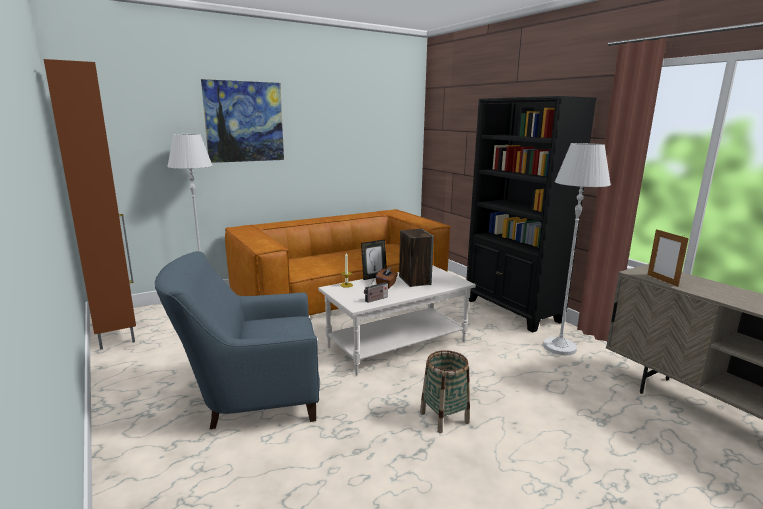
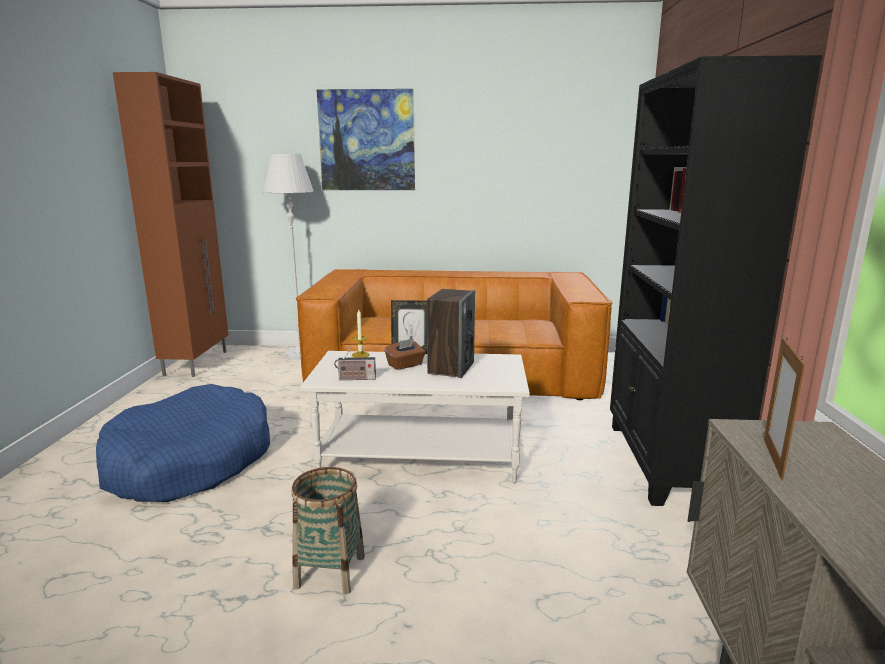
camera: 35 degrees right, 0 degrees up
blue armchair [155,251,320,429] -> blue dog bed [96,384,270,502]
white floor lamp [543,143,611,355] -> none

